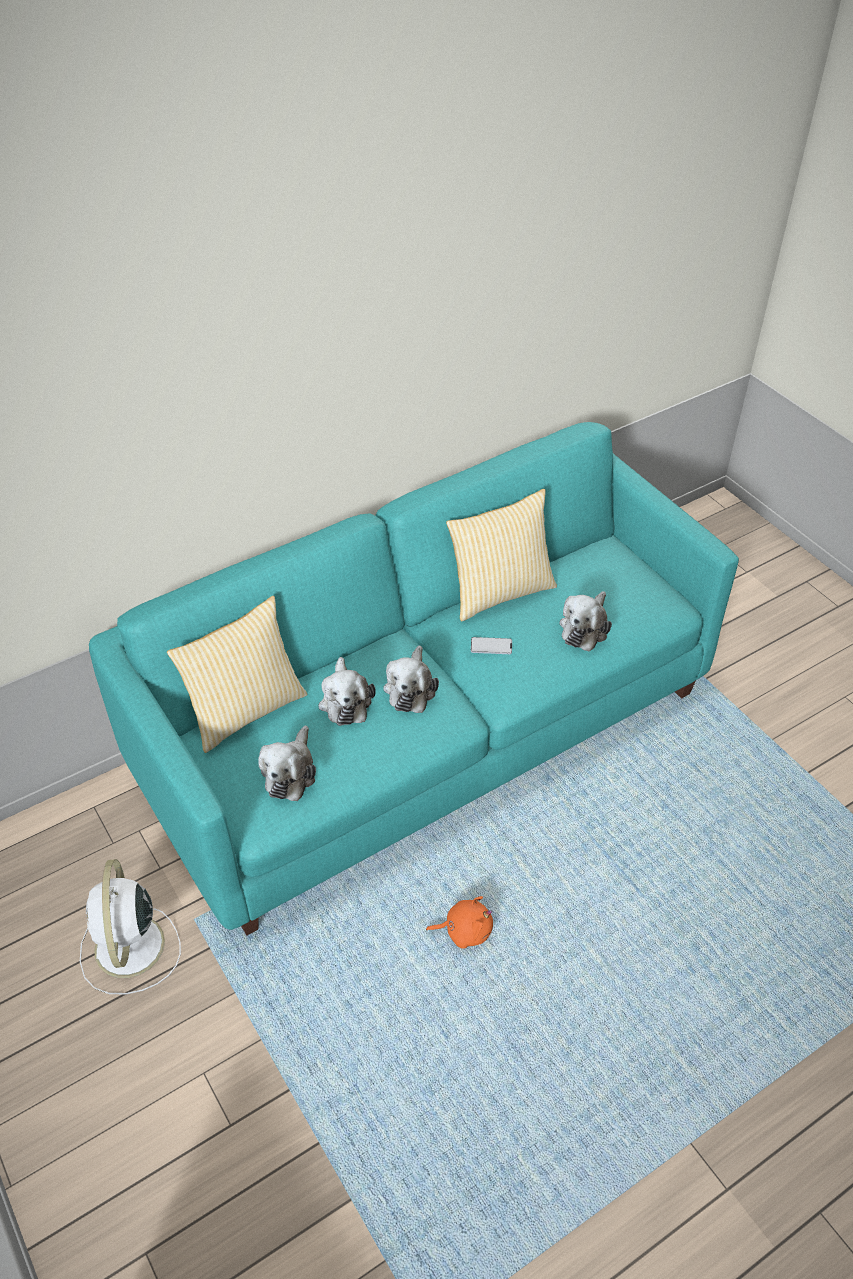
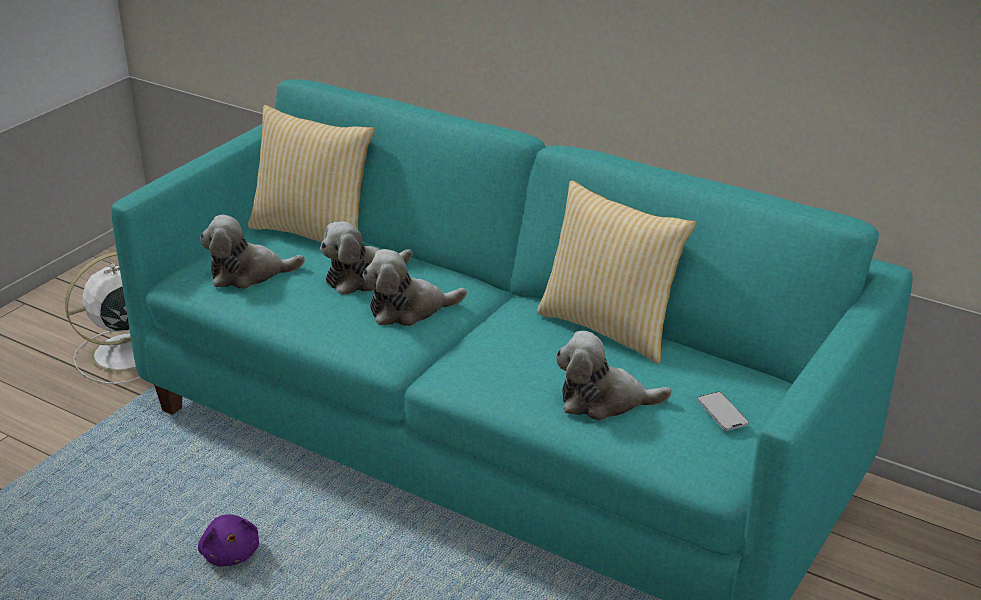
camera: 65 degrees right, 15 degrees down
orange plush toy [426,896,493,949] -> purple plush toy [198,514,259,567]
phone [471,637,512,654] -> phone moved to [697,392,749,431]

